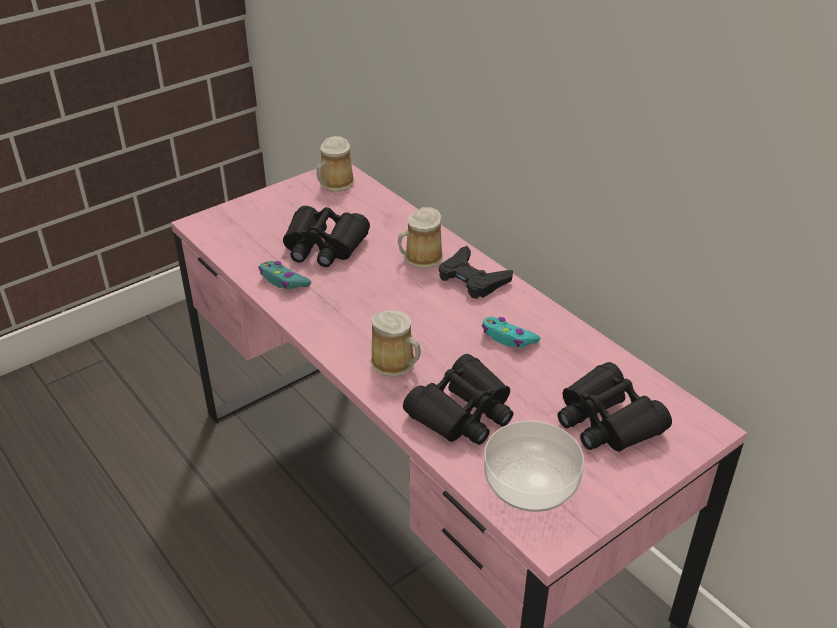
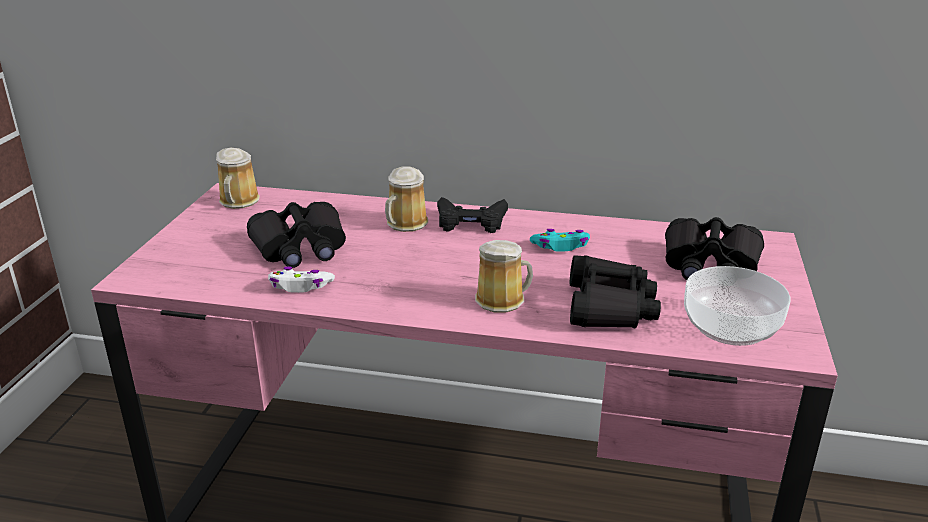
camera: 40 degrees left, 10 degrees down
turquoise game controller [258,261,311,289] -> white game controller [268,266,335,293]

